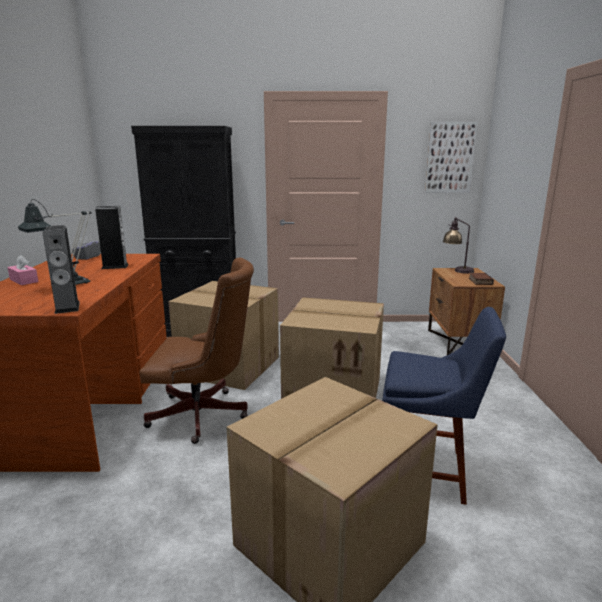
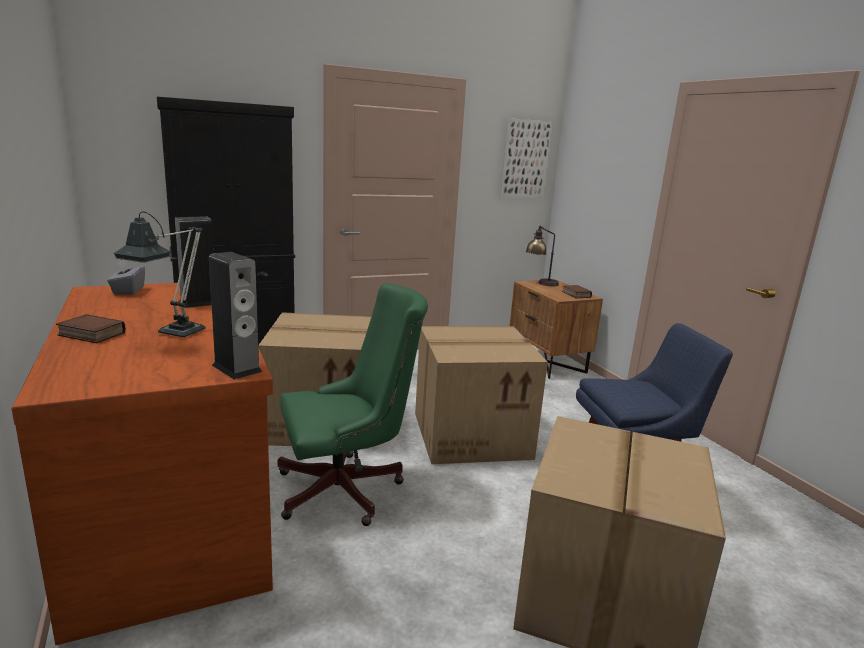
camera: 25 degrees left, 0 degrees up
pink tissue box [7,255,39,285] -> book [56,314,126,343]
brown office chair [139,257,254,444] -> green office chair [278,283,428,526]

